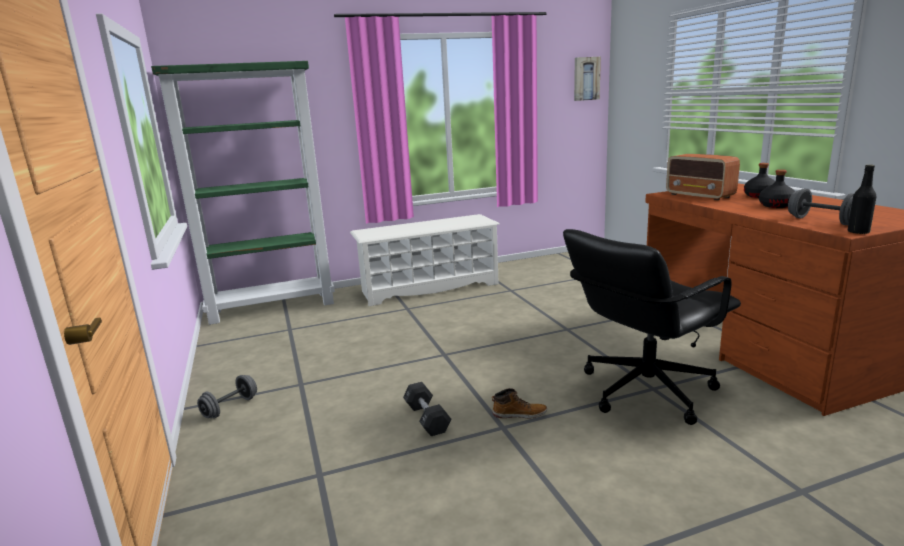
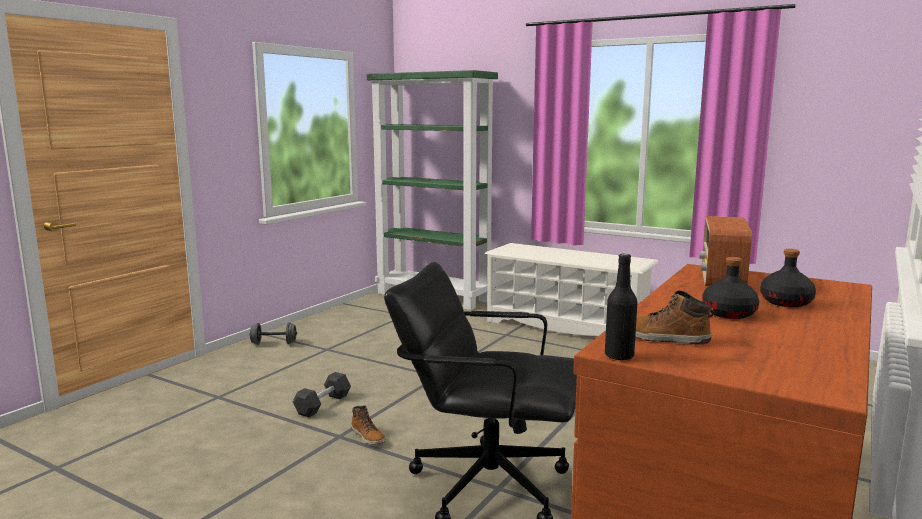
camera: 50 degrees right, 5 degrees down
picture [574,57,601,101] -> none
grey dumbbell [788,189,854,225] -> boot [635,291,714,344]

